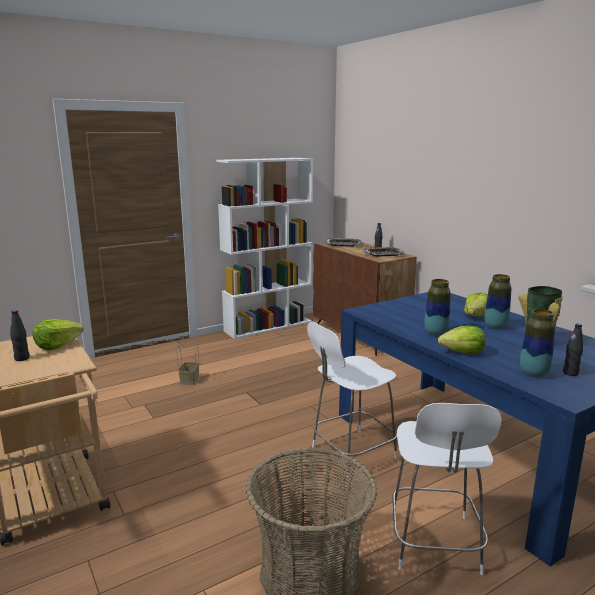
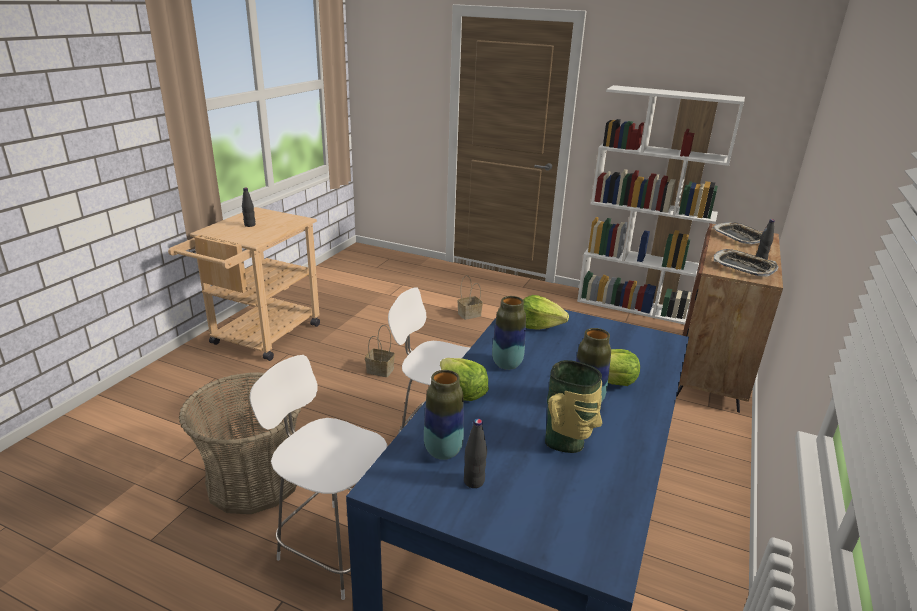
camera: 55 degrees right, 10 degrees up
lettuce [33,319,83,350] -> lettuce moved to [523,295,569,330]
white chair [391,403,502,575] -> white chair turned 60 degrees clockwise [249,355,388,600]
none -> basket [365,325,395,377]

